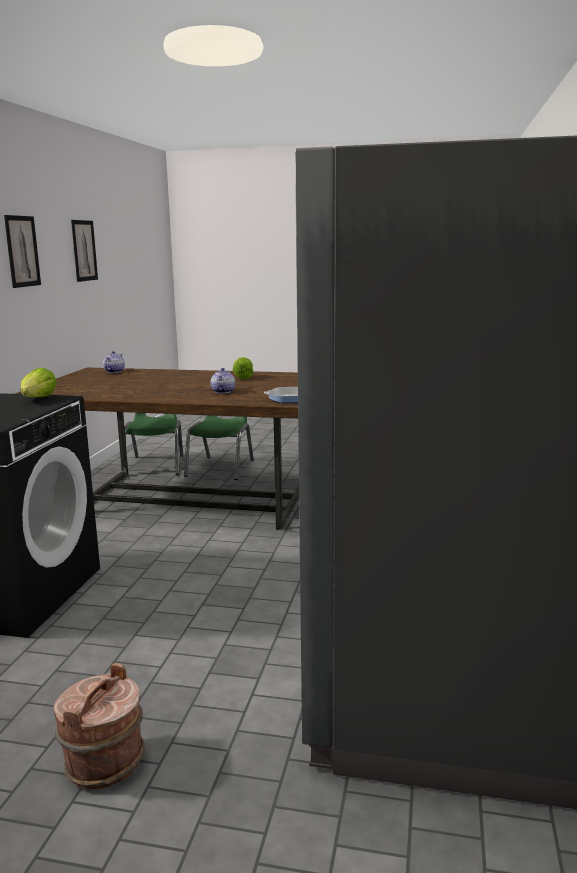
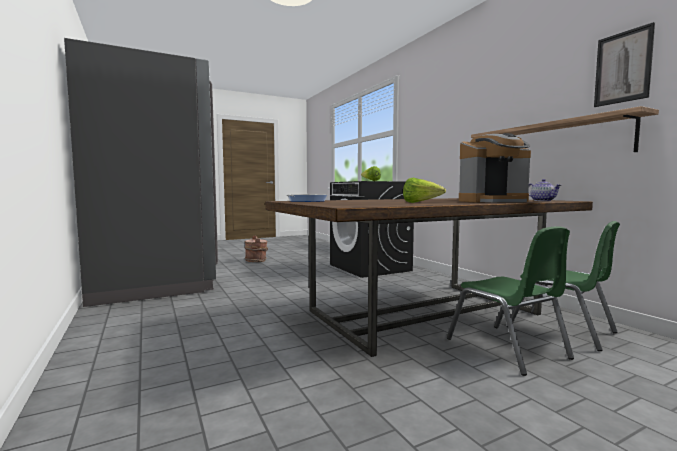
camera: 140 degrees right, 10 degrees down
picture [4,215,41,288] -> none
teapot [211,368,235,394] -> none
none -> coffee machine [459,133,531,203]
none -> shelf [471,106,659,152]

